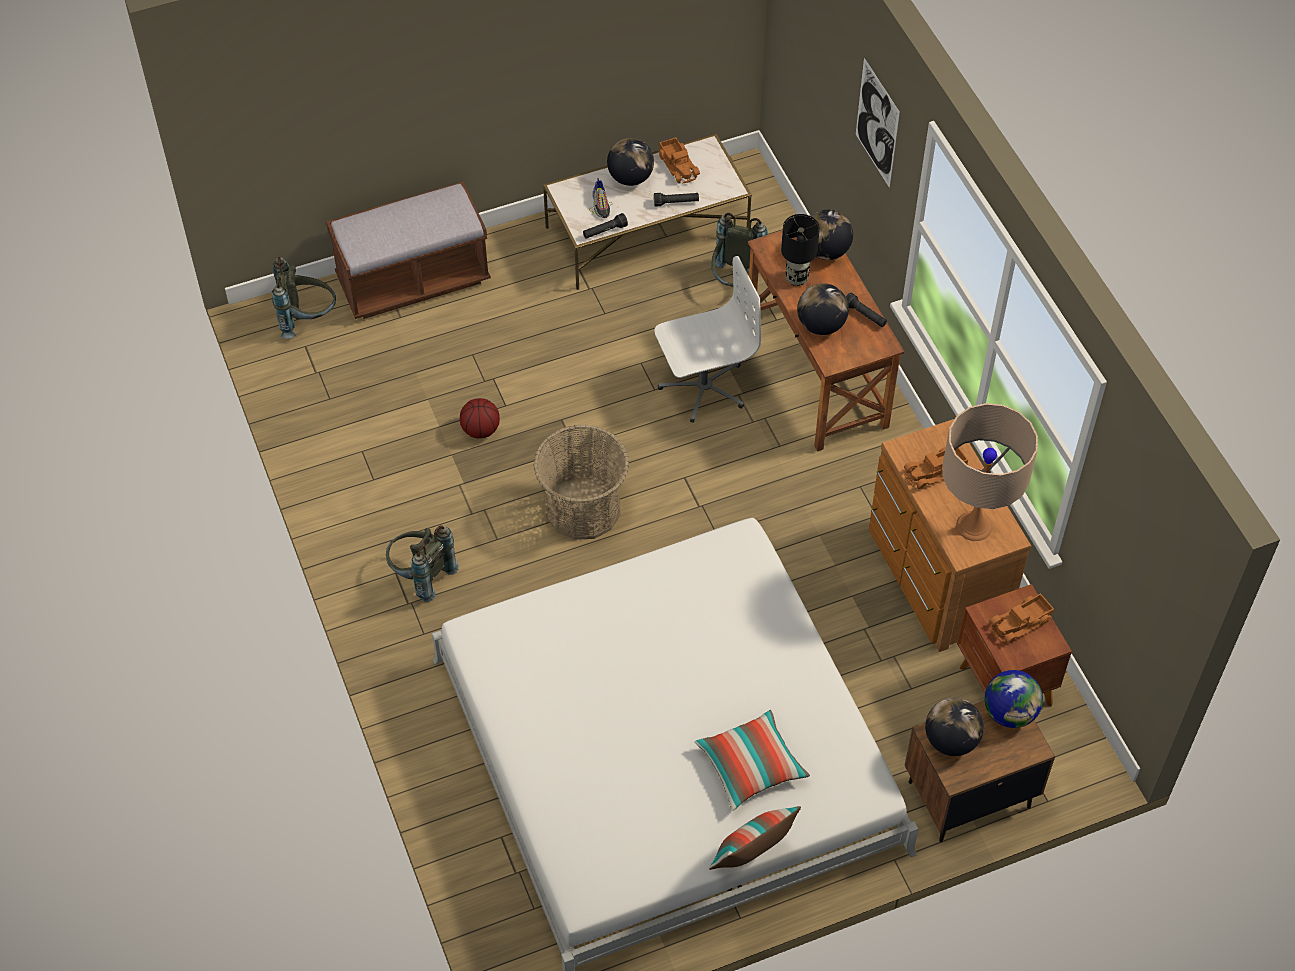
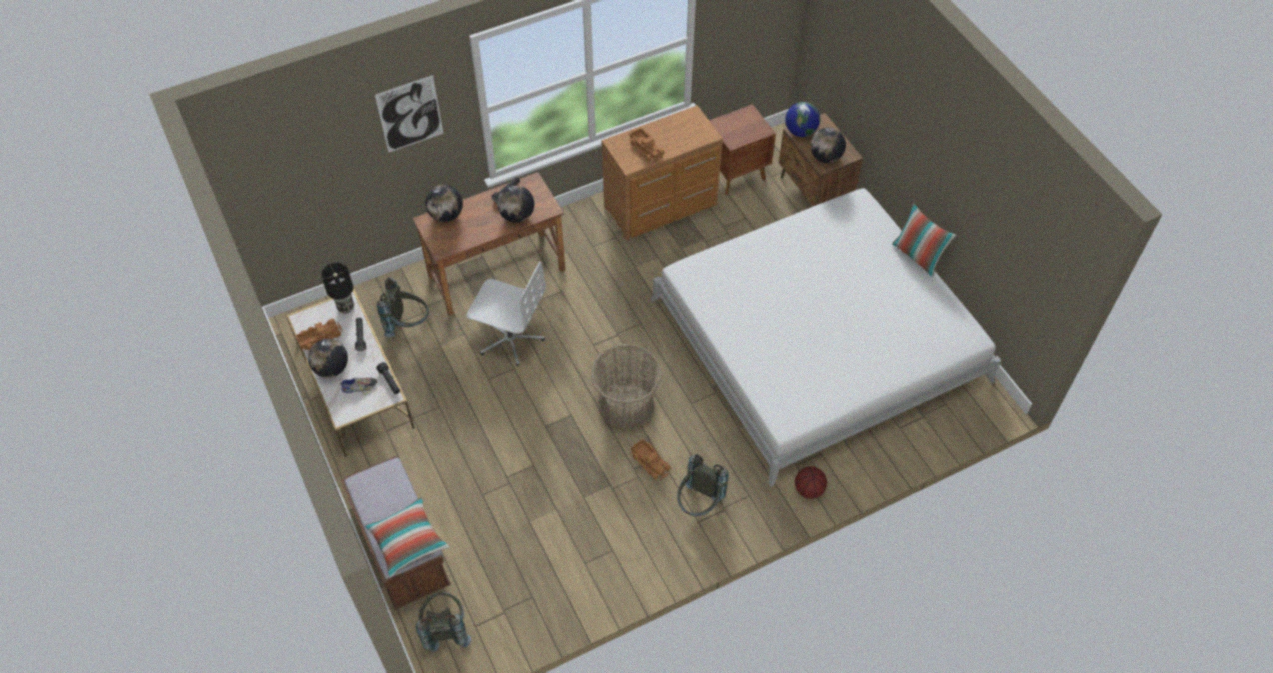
camera: 95 degrees left, 0 degrees up
basketball [460,398,500,438] -> basketball moved to [795,466,827,499]
white office chair [654,256,761,423] -> white office chair turned 135 degrees clockwise [467,261,546,366]
pillow [694,710,810,811] -> pillow moved to [365,497,449,578]
black table lamp [781,214,820,286] -> black table lamp moved to [321,263,354,313]
beige table lamp [942,403,1038,541] -> none
toy truck [989,593,1054,643] -> toy truck moved to [631,439,671,480]

